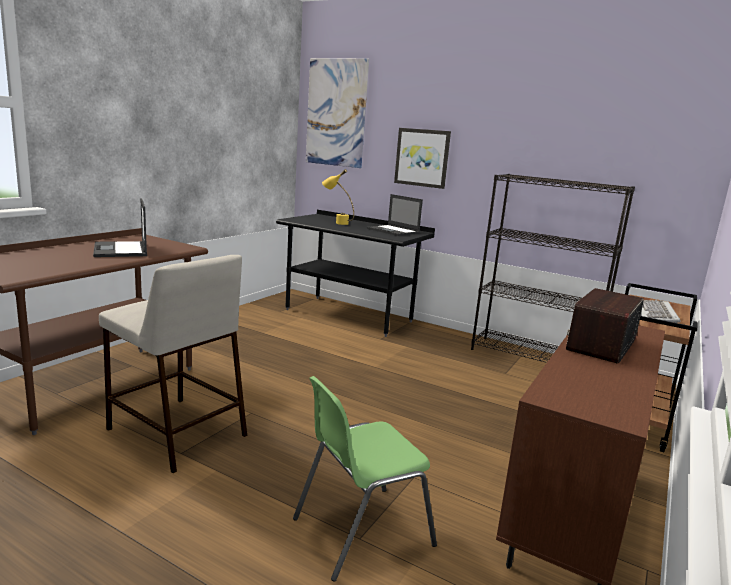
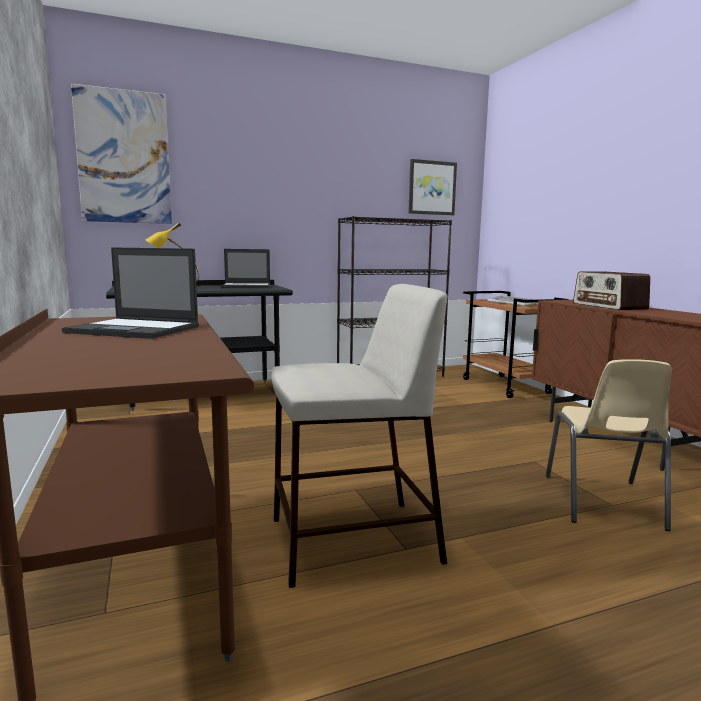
camera: 50 degrees left, 5 degrees down
green chair [293,376,437,582] -> beige chair [546,359,672,531]
picture [394,128,451,189] -> picture moved to [408,159,457,215]

